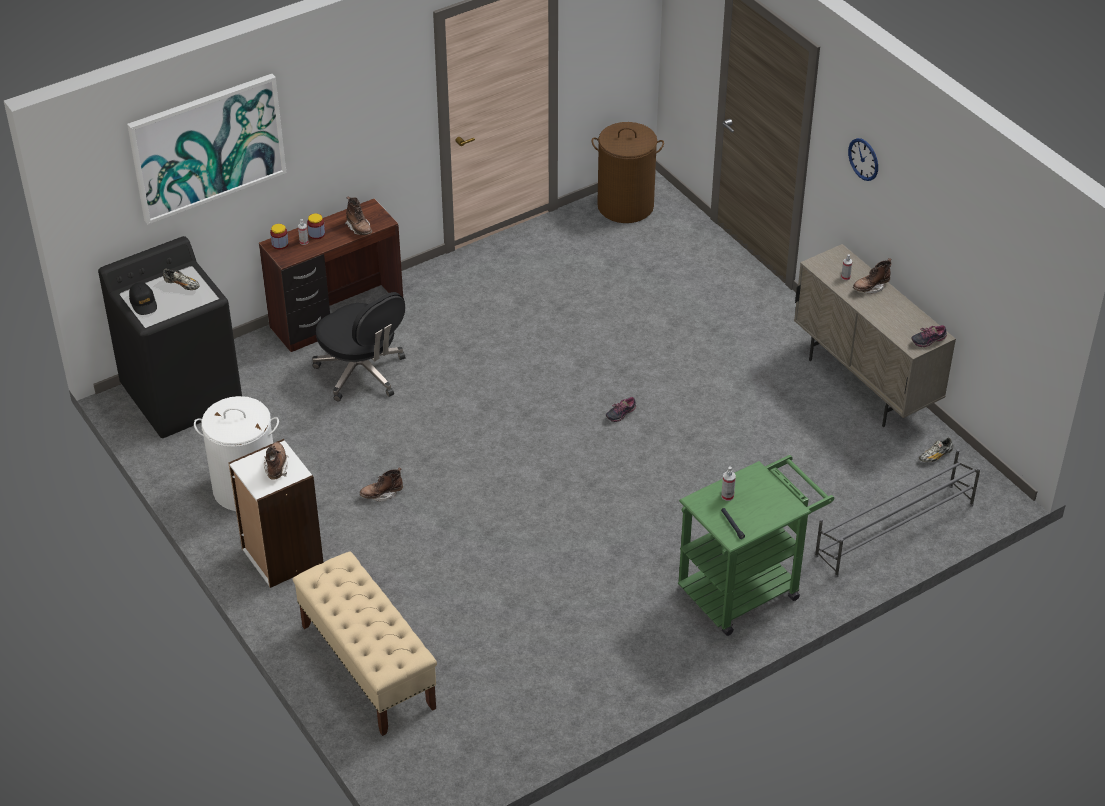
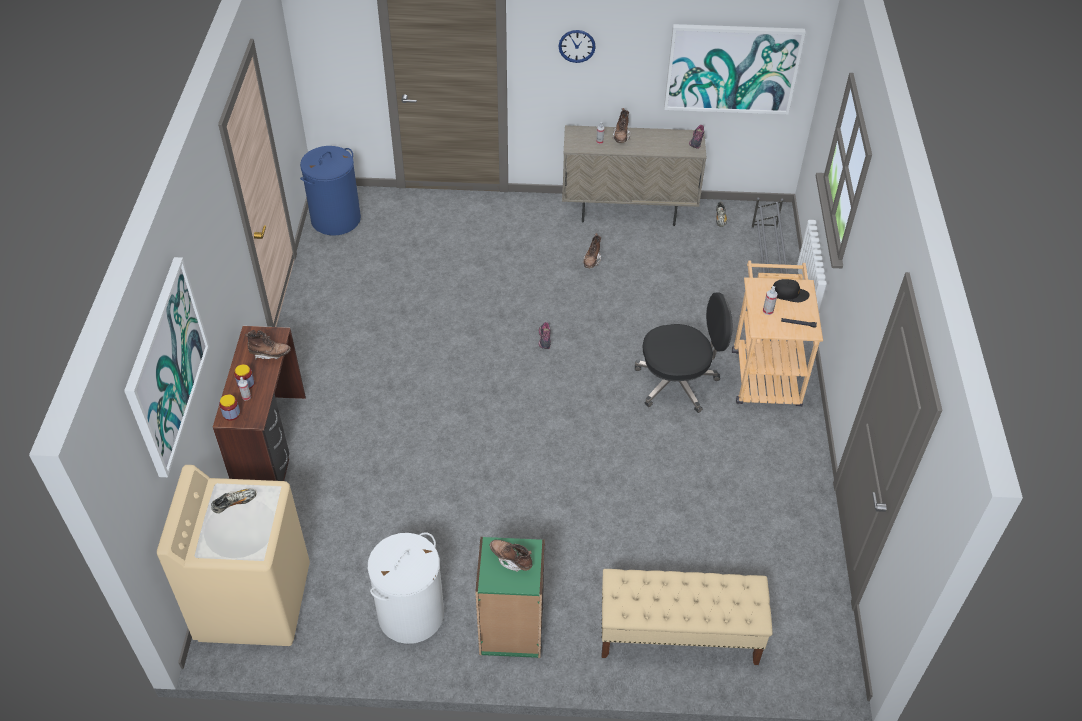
camera: 55 degrees left, 5 degrees up
black washing machine [98,236,242,438] -> beige washing machine [157,465,310,646]
black cap [129,282,157,315] -> black cap moved to [771,279,809,302]
white bookcase [229,439,324,588] -> green bookcase [475,537,545,658]
black office chair [312,292,405,401] -> black office chair moved to [635,293,733,413]
brown boot [360,468,403,501] -> brown boot moved to [582,233,601,268]
brown laundry basket [592,122,664,223] -> blue laundry basket [300,146,361,236]
green cart [678,455,834,636] -> beige cart [732,261,823,407]
none -> picture [664,24,806,114]

